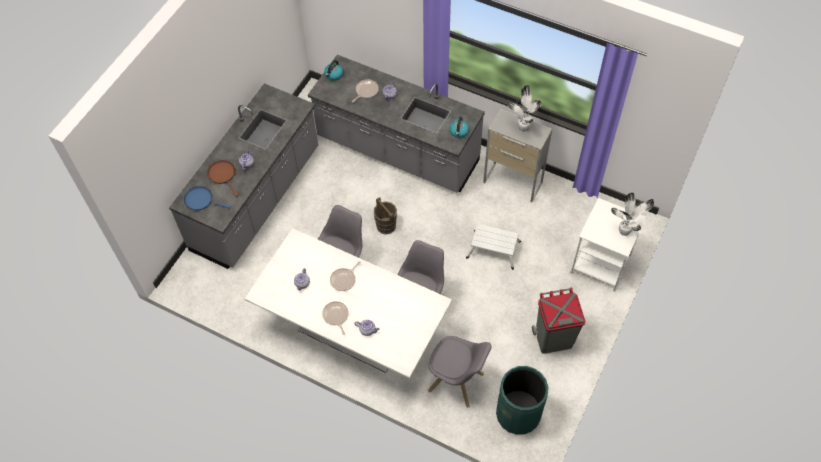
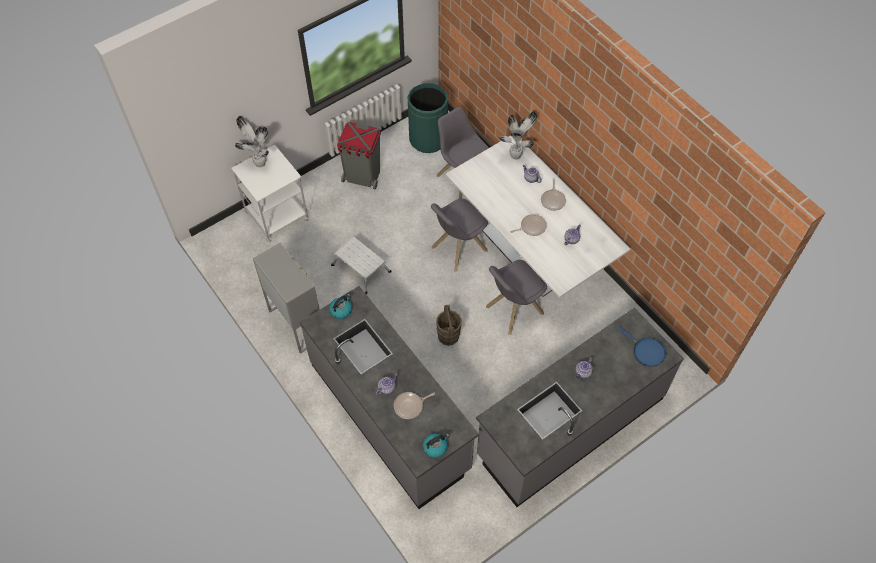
camera: 155 degrees left, 0 degrees up
brown frying pan [207,160,238,197] -> none
potted plant [507,85,542,132] -> potted plant moved to [499,111,538,160]

